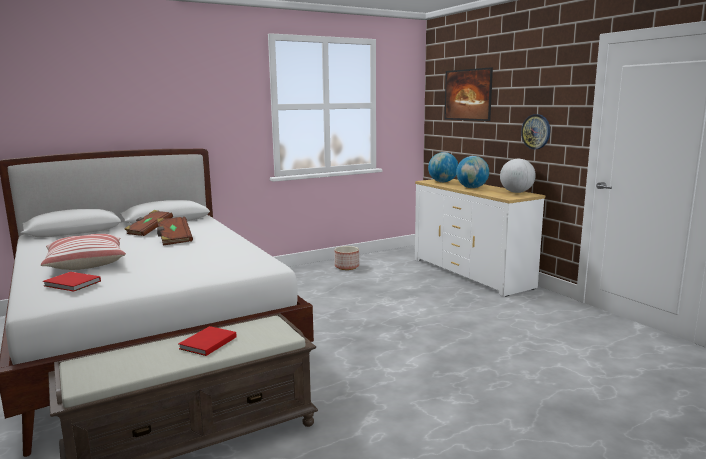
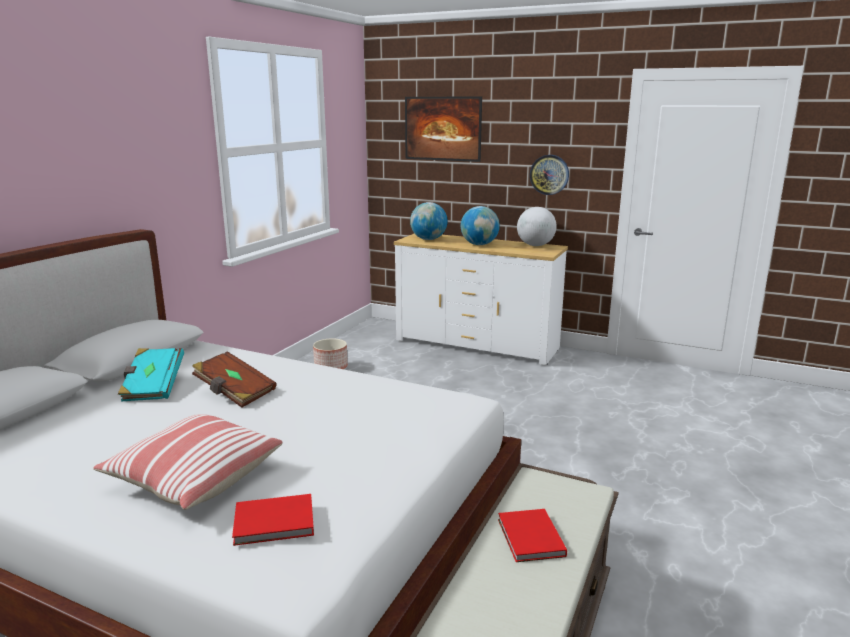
camera: 35 degrees left, 5 degrees up
brown book [124,210,173,236] -> turquoise book [118,348,184,402]

